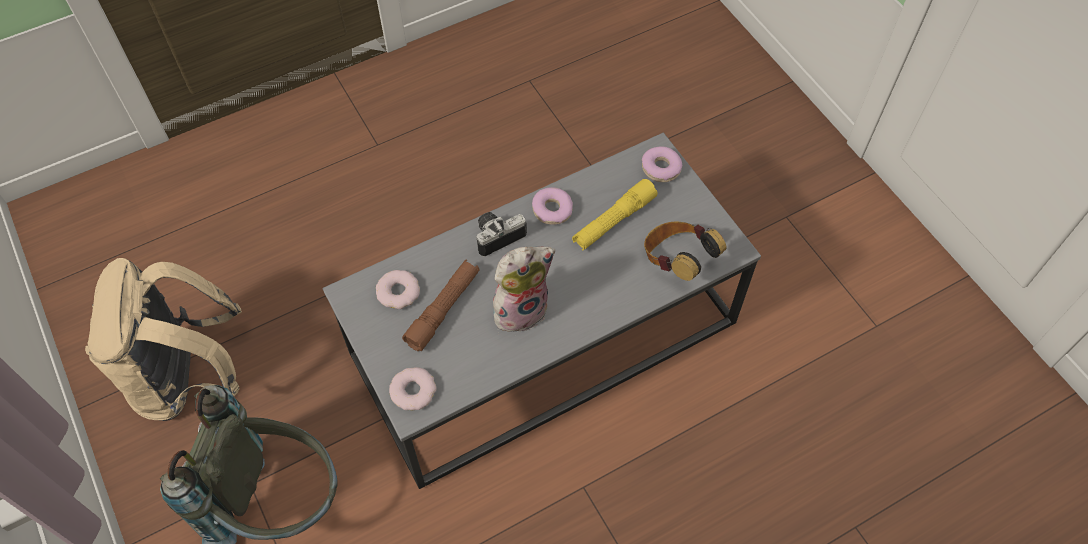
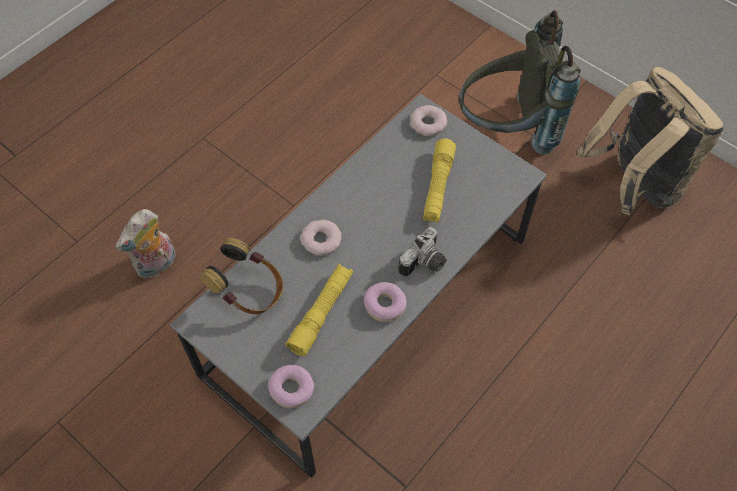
camera: 160 degrees right, 0 degrees up
donut [376,270,420,309] -> donut moved to [300,220,342,255]
brown flashlight [402,260,480,351] -> yellow flashlight [423,138,456,223]
plush toy [493,247,555,332] -> plush toy moved to [115,209,176,279]

